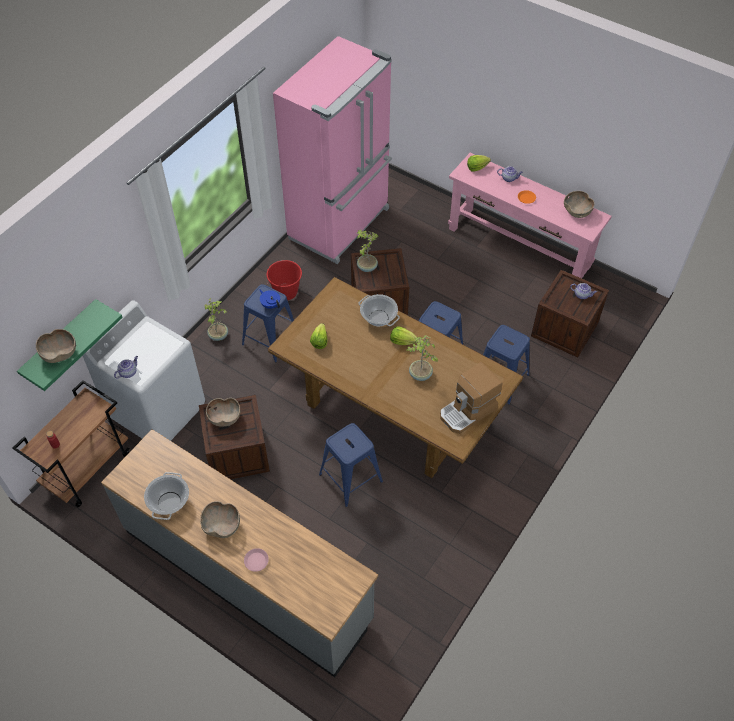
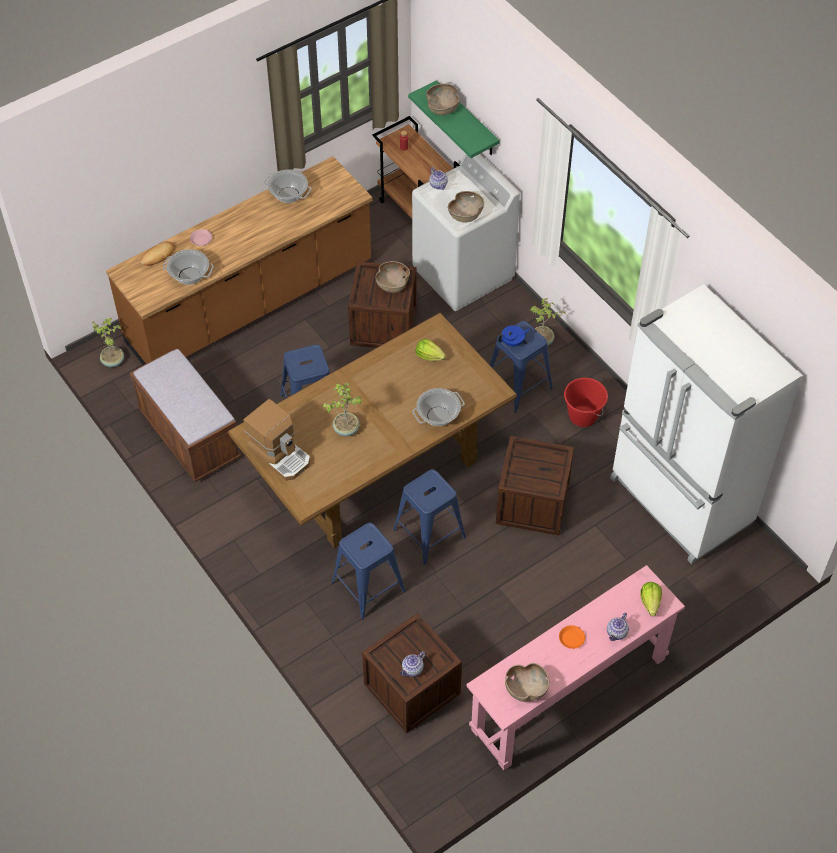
camera: 110 degrees right, 0 degrees up
grey counter [101,429,378,677] -> brown counter [106,156,372,365]
brown bowl [200,501,240,538] -> brown bowl moved to [448,191,484,222]
pink fridge [273,36,392,264] -> white fridge [610,284,802,564]
potted plant [356,230,379,272] -> potted plant moved to [92,317,124,367]
lettuce [390,326,417,345] -> none
coffee machine [440,362,502,434] -> coffee machine turned 150 degrees clockwise [244,399,310,481]
none -> brown bench [130,348,241,482]
none -> bread [140,241,175,266]
none -> cooking pot [163,249,214,285]

